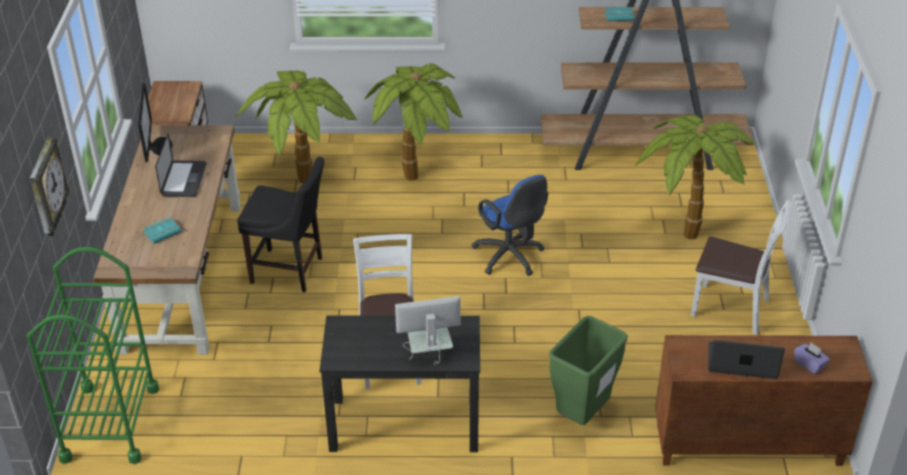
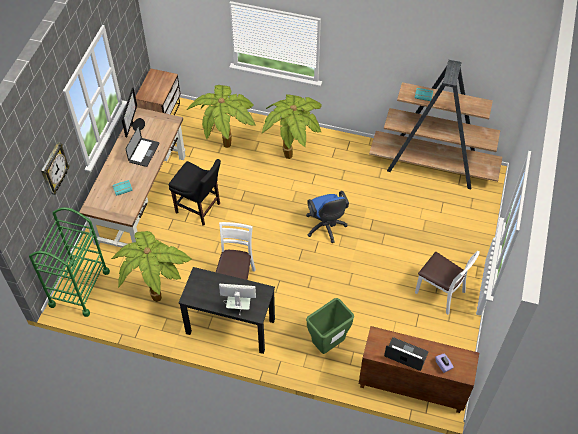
camera: 15 degrees right, 15 degrees up
potted plant [635,115,755,239] -> potted plant moved to [111,231,192,302]

